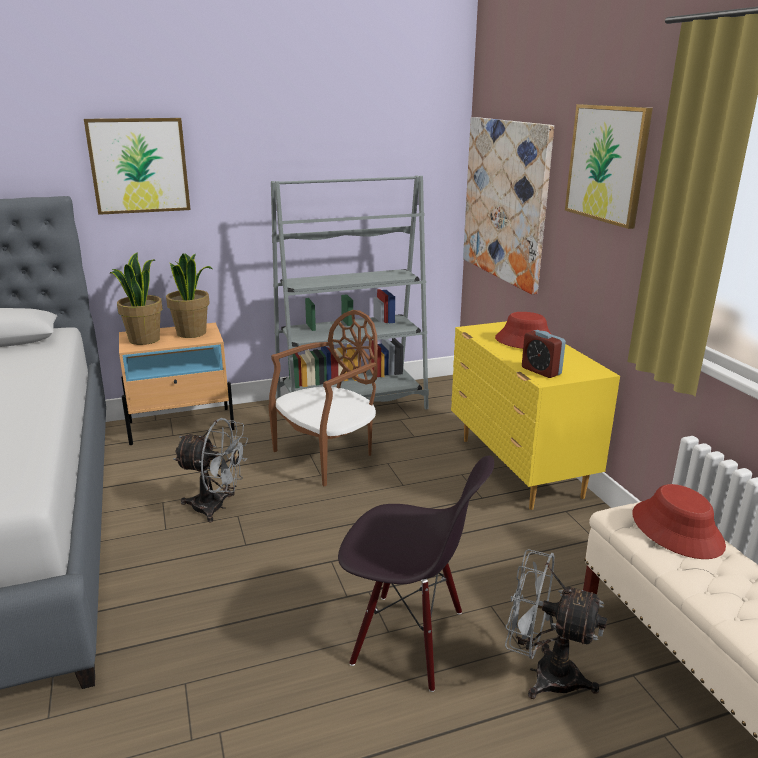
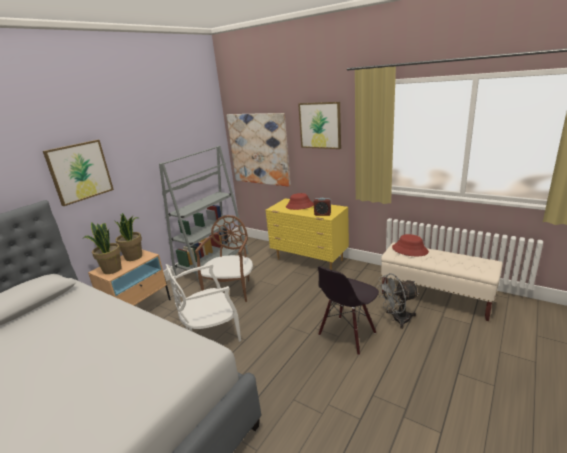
camera: 35 degrees left, 0 degrees up
grey fan [173,418,248,523] -> white chair [166,264,241,342]
black chair [338,455,494,692] -> black chair turned 150 degrees clockwise [318,266,379,355]

